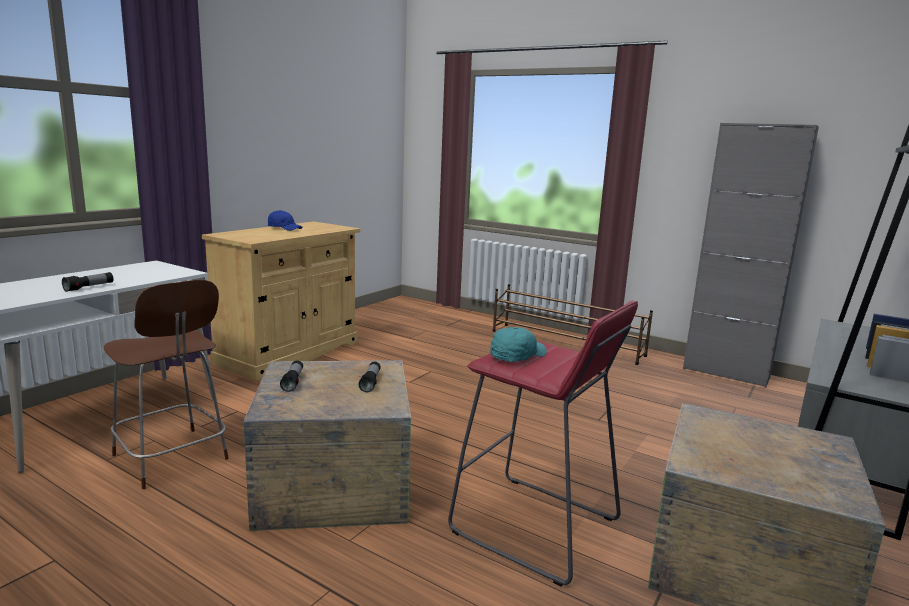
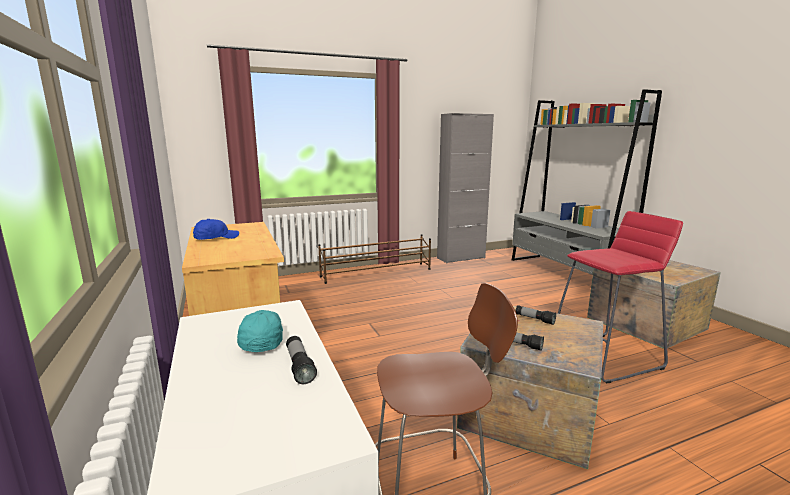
camera: 55 degrees left, 0 degrees up
turquoise cap [490,327,547,362] -> turquoise cap moved to [237,310,283,352]

